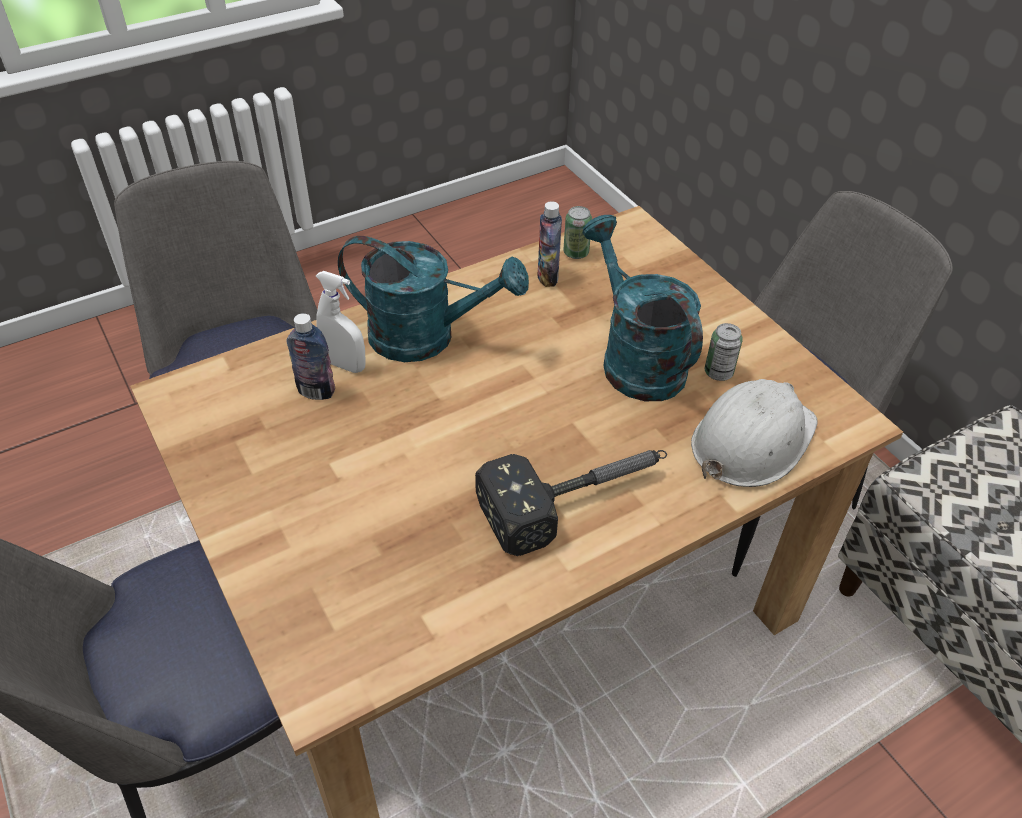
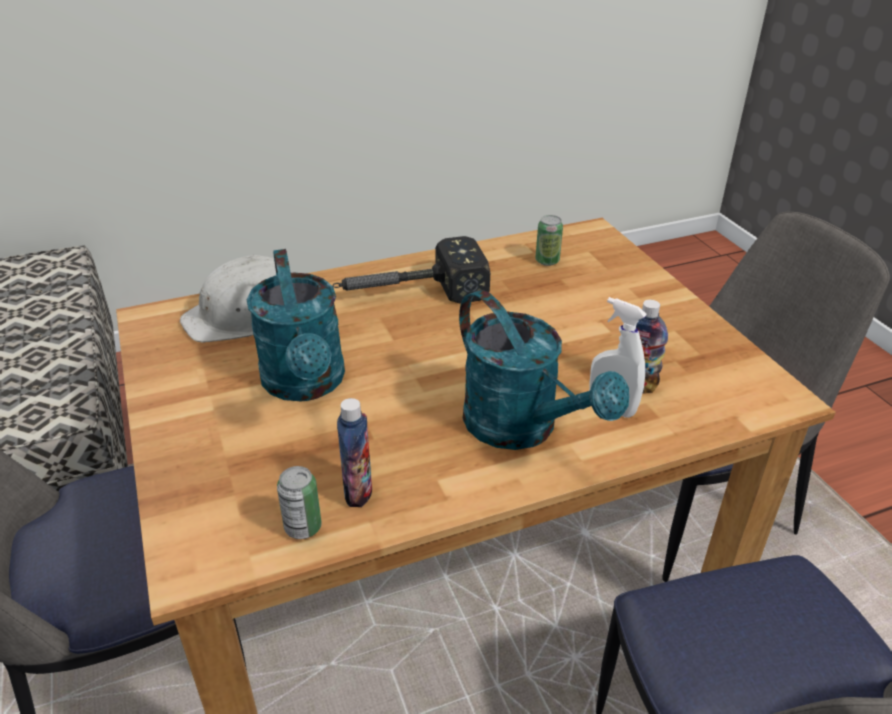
camera: 170 degrees left, 10 degrees down
turquoise watering can [338,236,529,362] -> turquoise watering can turned 150 degrees counterclockwise [459,290,629,450]
can [705,323,743,381] -> can moved to [535,215,563,266]

